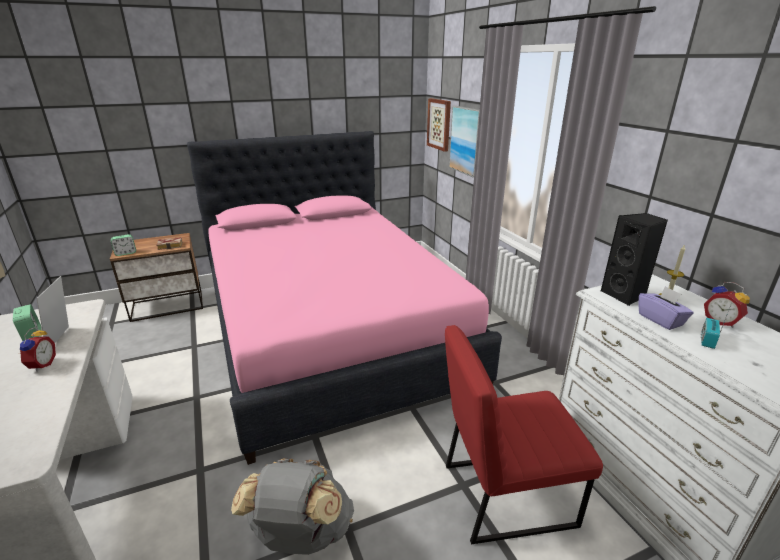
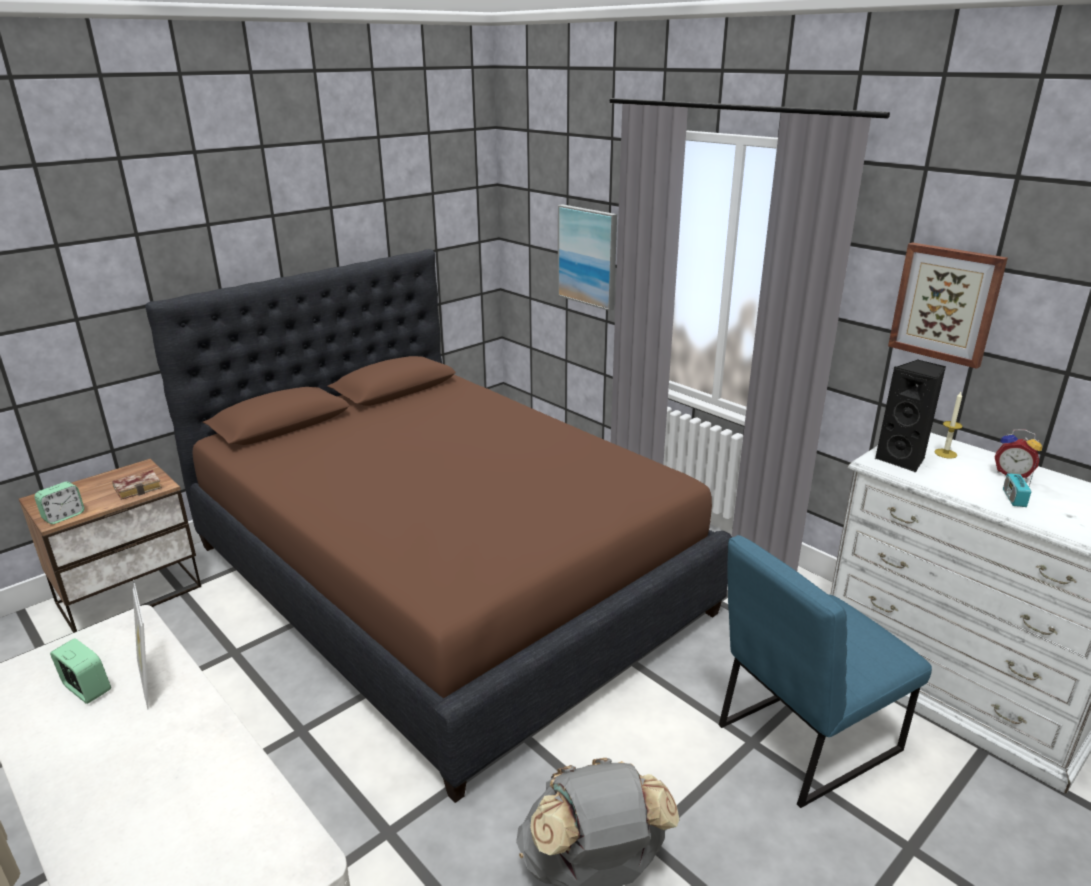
camera: 20 degrees left, 0 degrees up
alarm clock [20,327,56,372] -> none
pink bed [187,131,502,465] -> brown bed [145,249,732,803]
picture [427,98,451,152] -> picture moved to [888,242,1008,369]
red chair [445,325,603,544] -> blue chair [719,535,932,808]
purple tissue box [639,286,694,330] -> none

